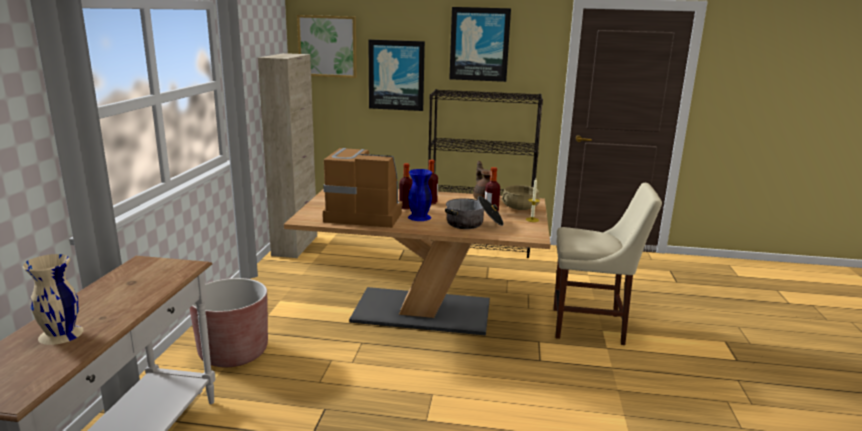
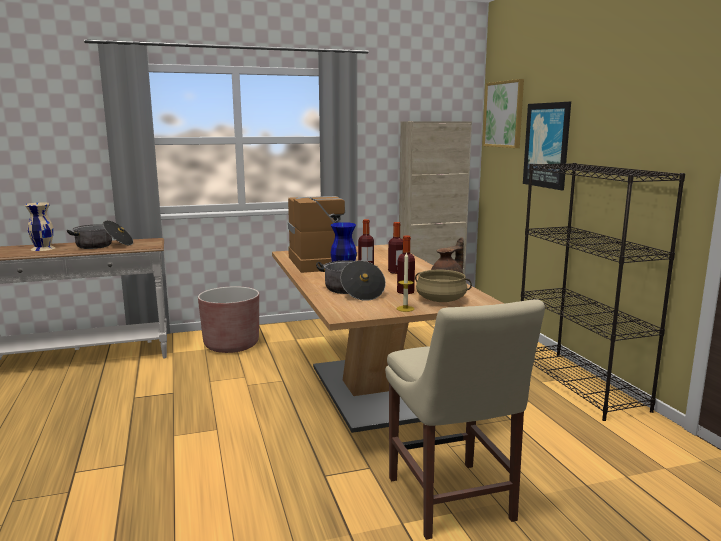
camera: 65 degrees right, 5 degrees down
picture [449,7,511,82] -> none
none -> cooking pot [67,220,133,249]

